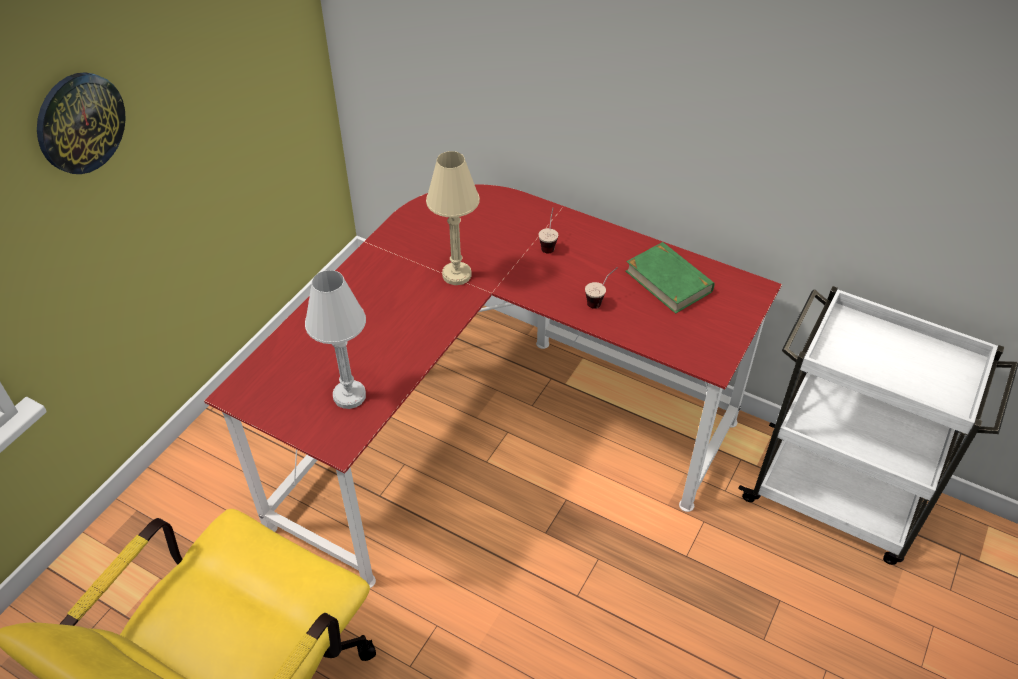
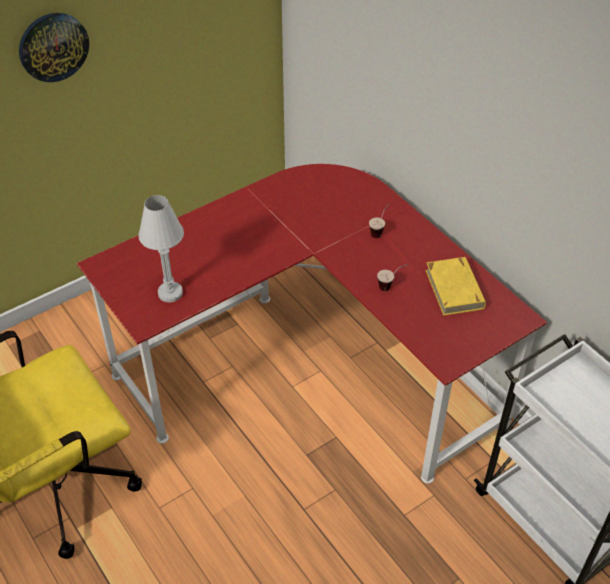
camera: 25 degrees right, 0 degrees up
beige table lamp [426,151,480,285] -> none
green book [626,242,714,314] -> yellow book [425,257,486,316]

